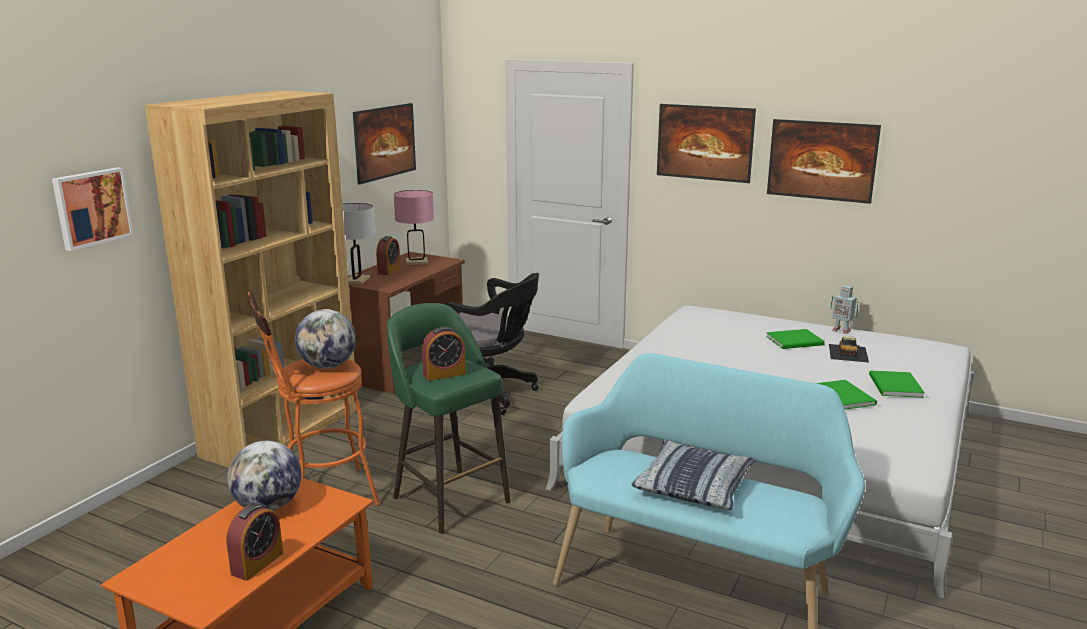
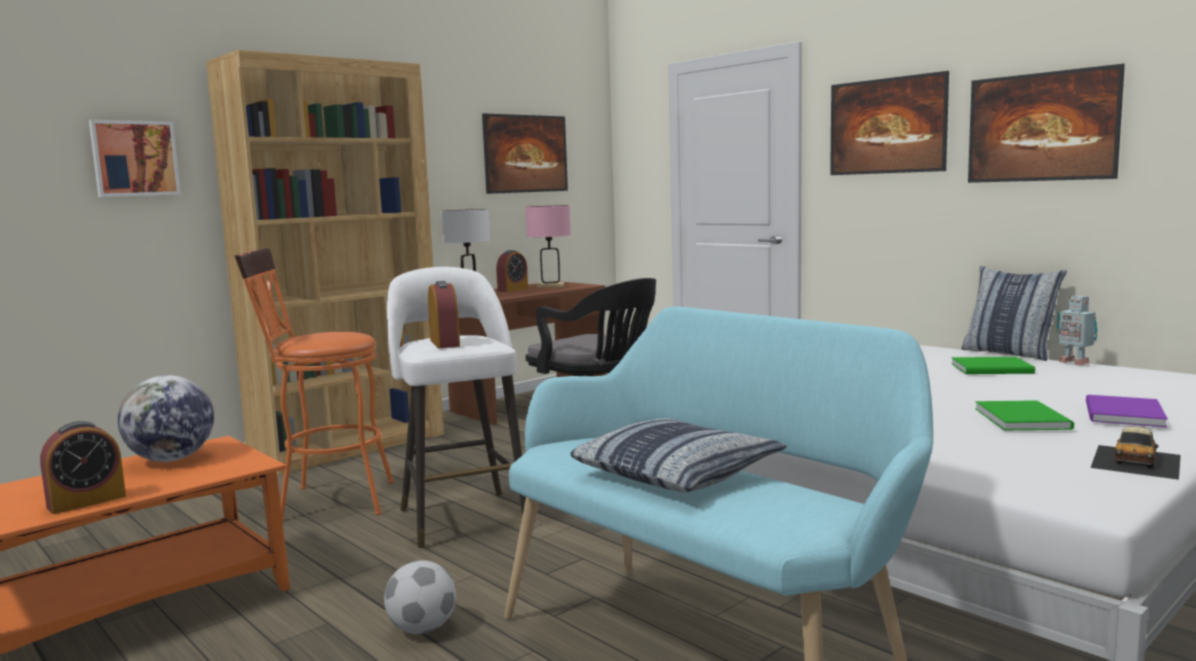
camera: 20 degrees right, 10 degrees down
globe [295,309,356,369] -> none
green stool [387,303,511,534] -> white stool [387,267,526,549]
alarm clock [422,327,466,381] -> alarm clock turned 105 degrees counterclockwise [428,281,460,349]
toy car [829,336,869,363] -> toy car moved to [1090,427,1181,480]
green book [869,371,925,398] -> purple book [1086,395,1168,427]
none -> football [384,560,456,634]
none -> pillow [962,266,1067,361]

